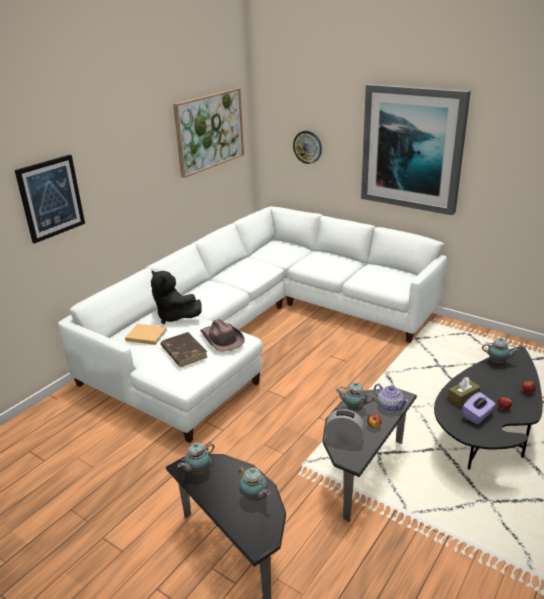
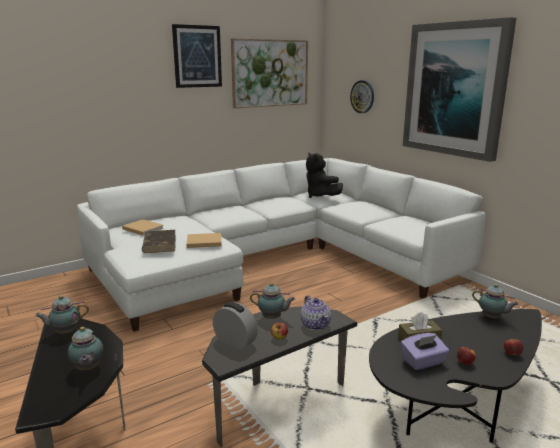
camera: 20 degrees right, 10 degrees down
picture [15,155,85,244] -> picture moved to [172,24,222,88]
black plush toy [151,270,202,324] -> black plush toy moved to [306,153,343,198]
brown hat [200,319,245,352] -> beige book [186,233,222,248]
teapot [336,382,374,411] -> teapot turned 150 degrees clockwise [250,283,296,319]

